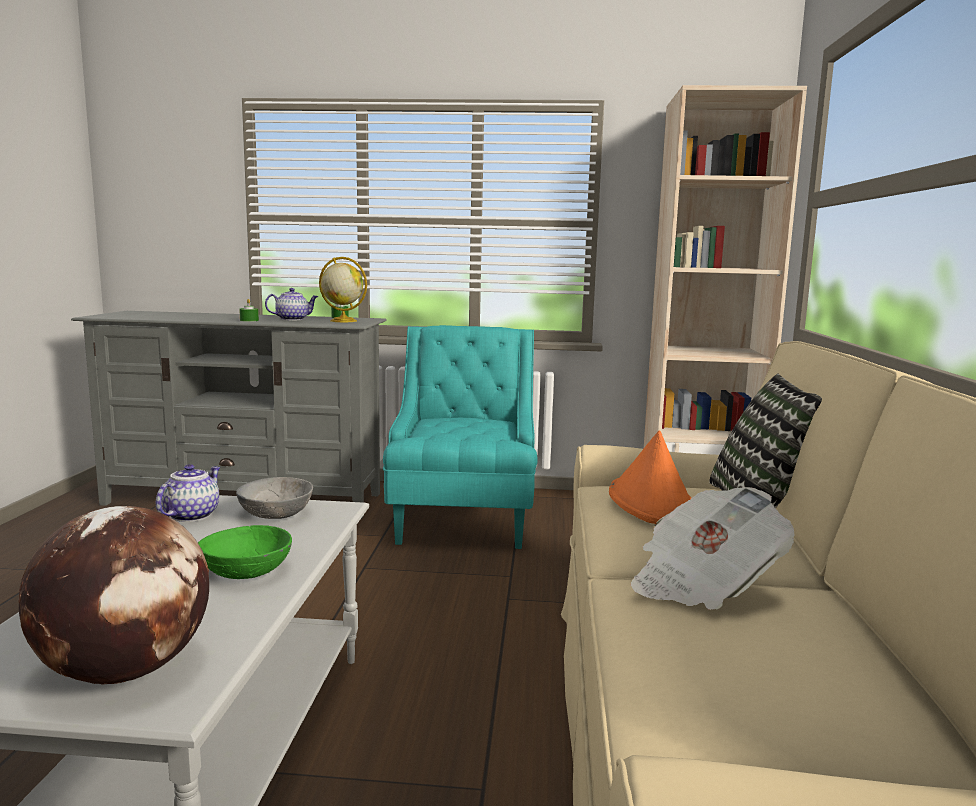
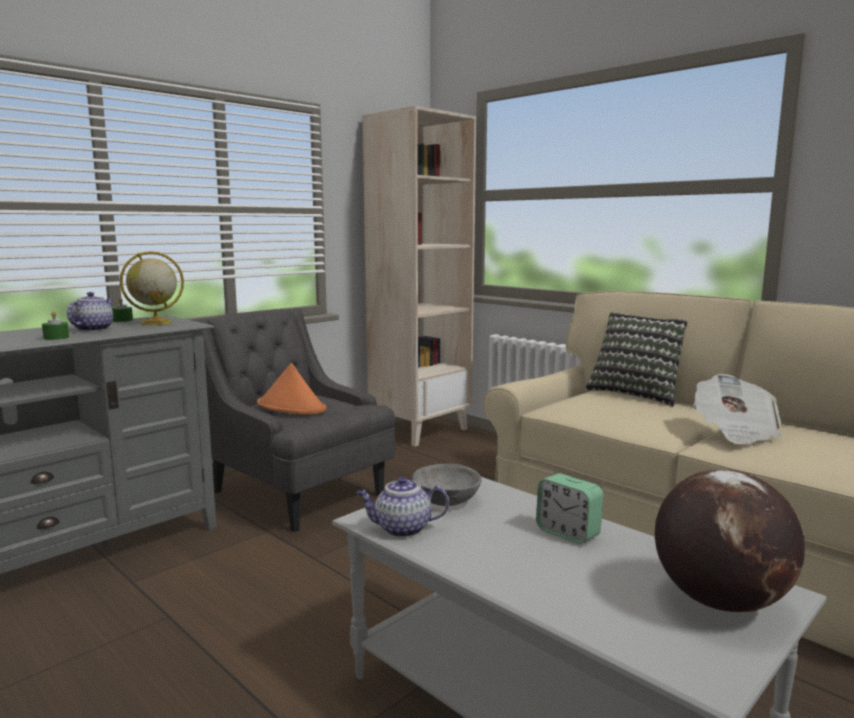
camera: 50 degrees left, 0 degrees up
teapot [156,464,220,522] -> teapot turned 60 degrees counterclockwise [356,477,449,537]
green bowl [198,525,292,579] -> alarm clock [536,473,603,544]
turquoise armchair [383,325,538,549] -> grey armchair [192,308,396,532]
orange hat [609,430,691,524] -> orange hat moved to [257,363,326,414]

